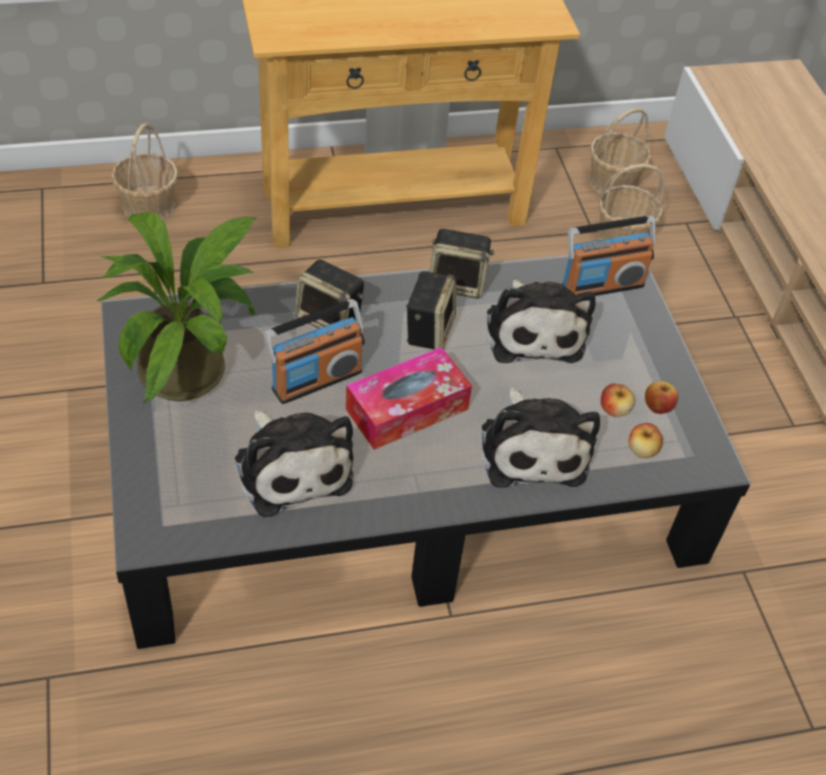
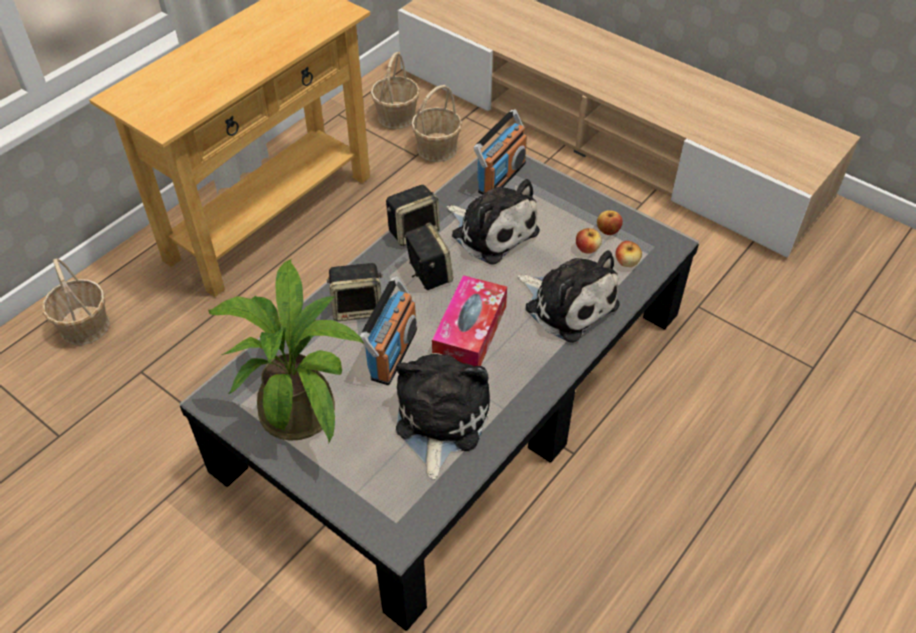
camera: 35 degrees left, 0 degrees up
plush toy [235,410,353,517] -> plush toy turned 105 degrees counterclockwise [396,353,490,479]

